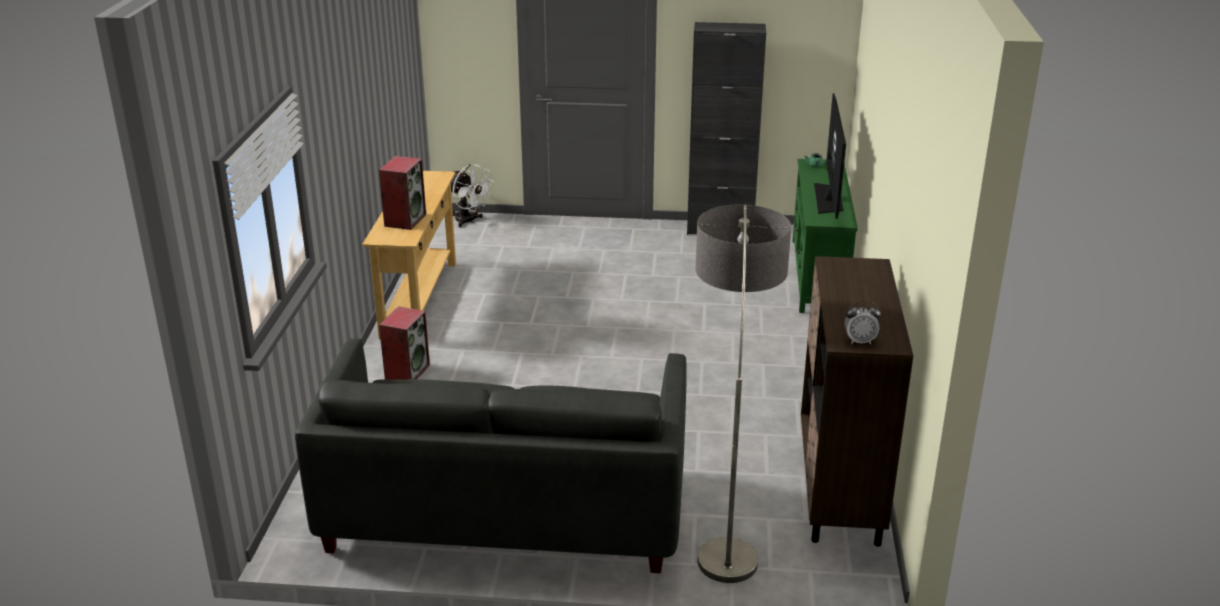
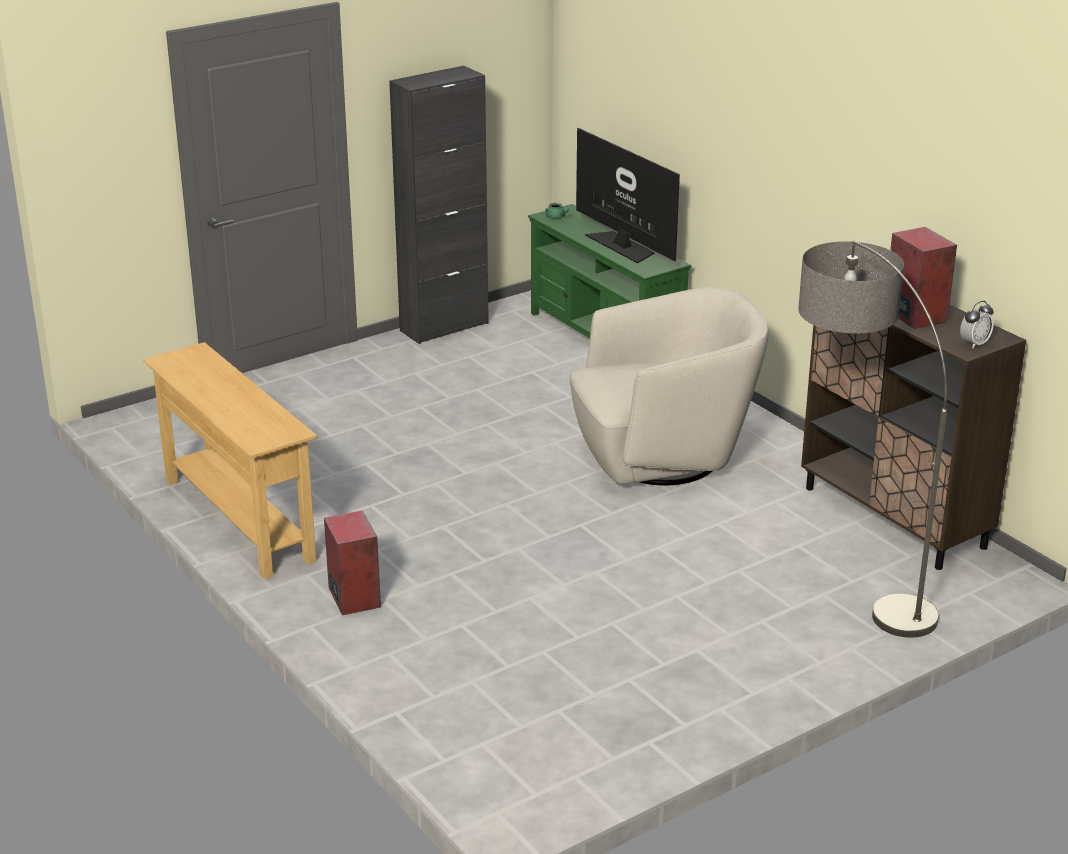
camera: 40 degrees left, 0 degrees up
grey sofa [295,338,687,573] -> none
speaker [379,156,426,230] -> speaker moved to [890,227,957,329]
white fan [451,164,494,227] -> none
none -> beige armchair [570,287,769,485]

